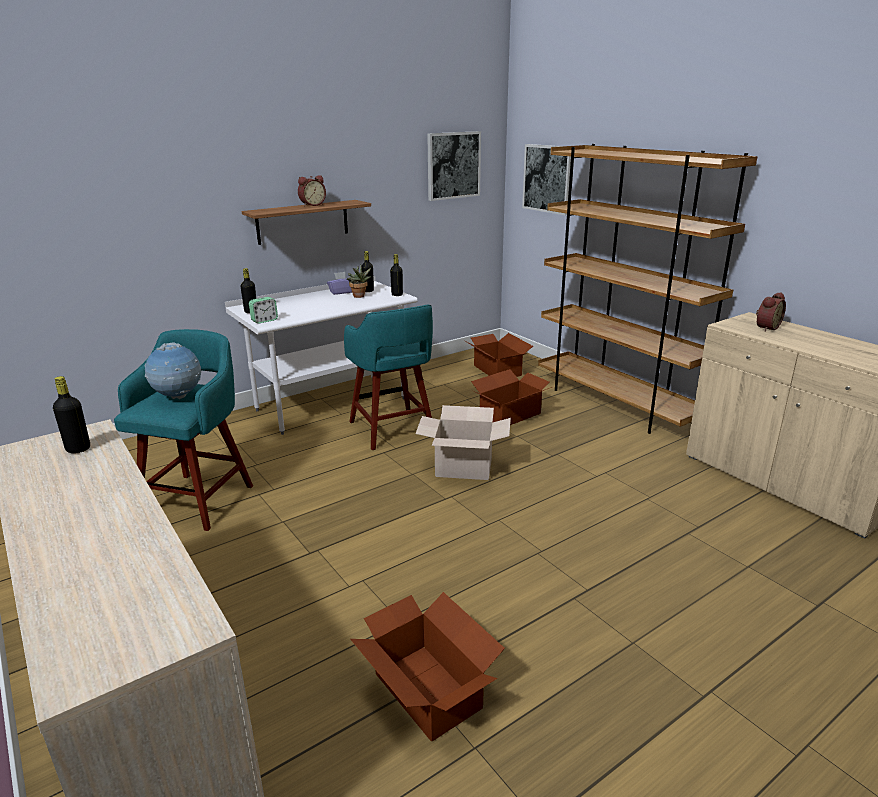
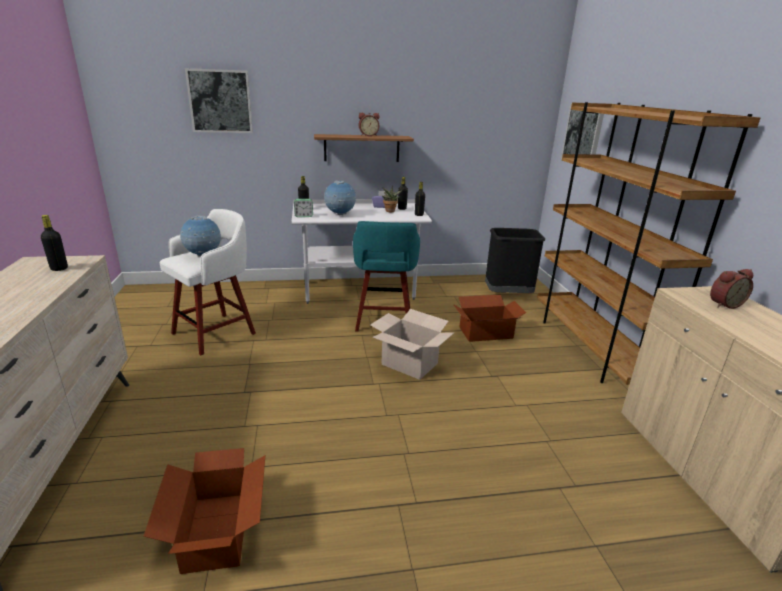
camera: 25 degrees right, 0 degrees up
turquoise stool [114,329,253,531] -> white stool [159,209,256,355]
picture [427,131,481,201] -> picture moved to [185,68,253,133]
cardboard box [465,333,533,377] -> black trash can [485,228,545,293]
none -> globe [324,181,356,215]

